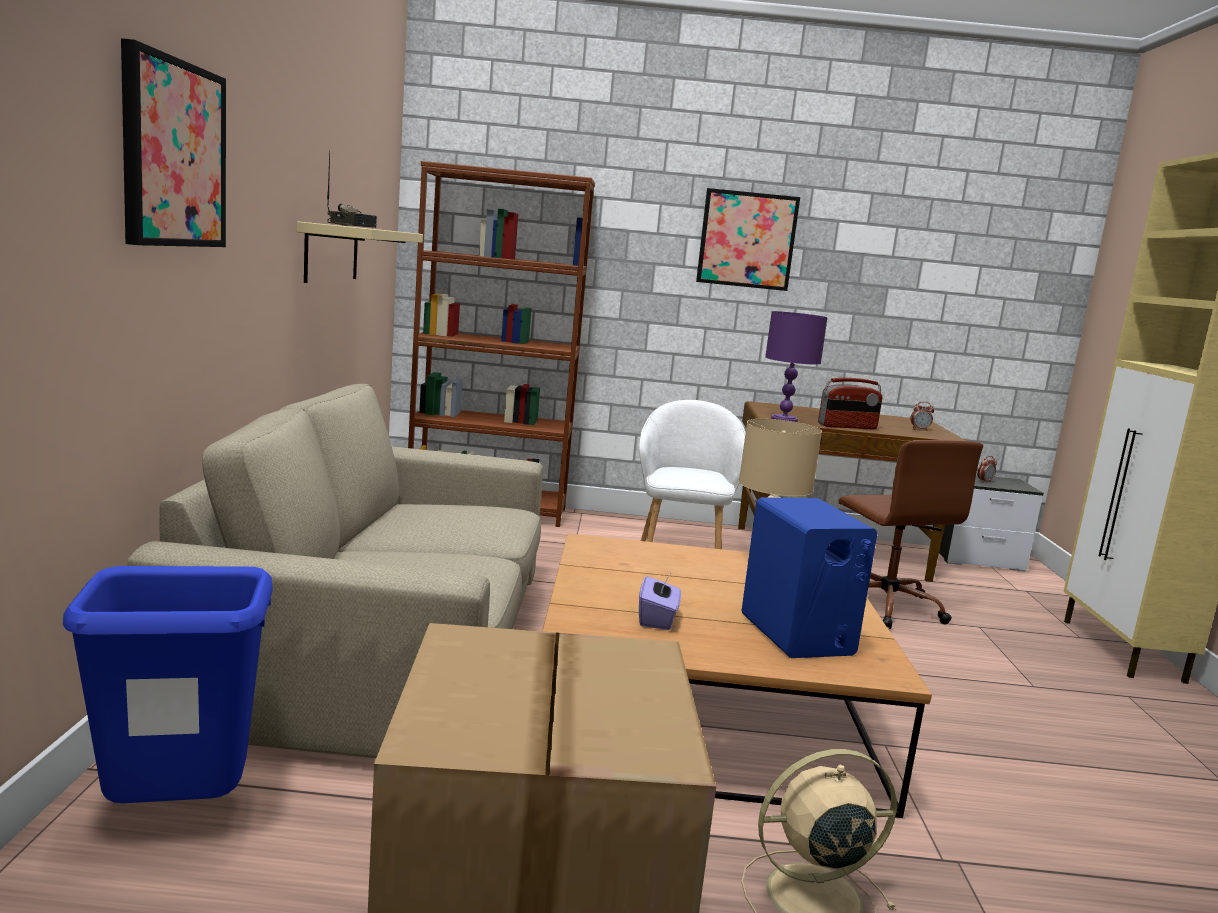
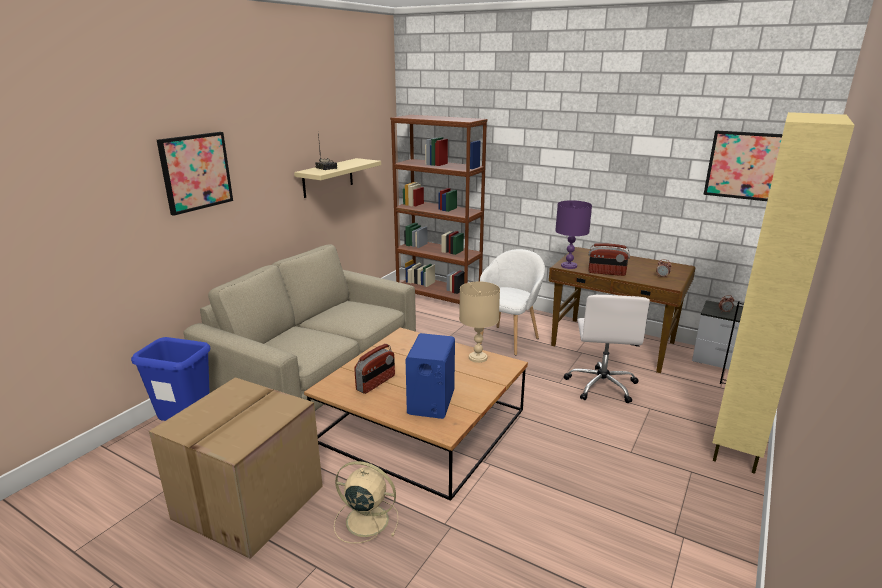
camera: 30 degrees right, 10 degrees up
purple tissue box [639,574,681,630] -> radio [354,344,395,394]
picture [696,188,800,291] -> picture moved to [703,131,783,201]
brown office chair [838,440,983,629] -> white office chair [564,295,650,403]

